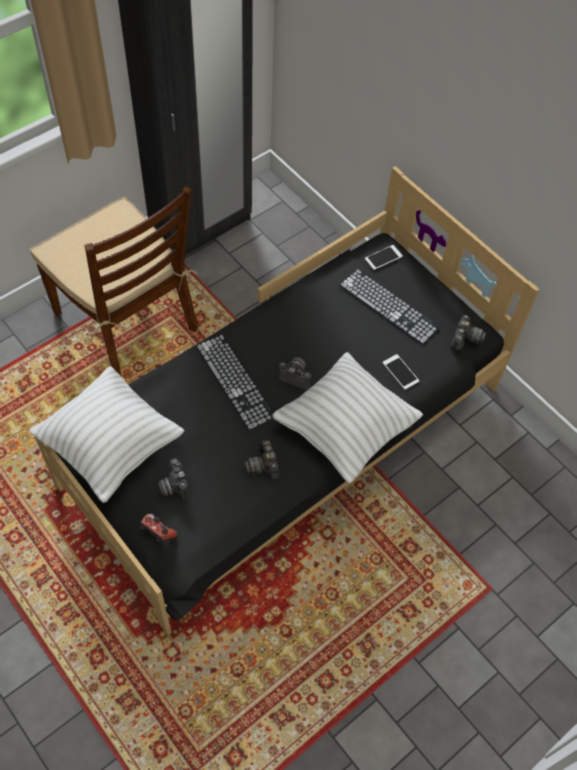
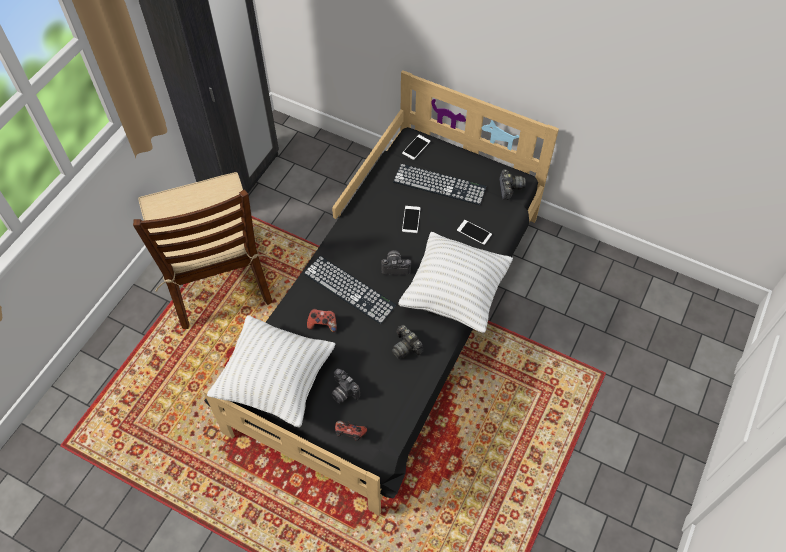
camera: 20 degrees left, 0 degrees up
brown chair [30,186,198,377] -> brown chair turned 45 degrees clockwise [133,172,272,329]
none -> game controller [307,308,337,332]
none -> phone [402,206,421,233]

